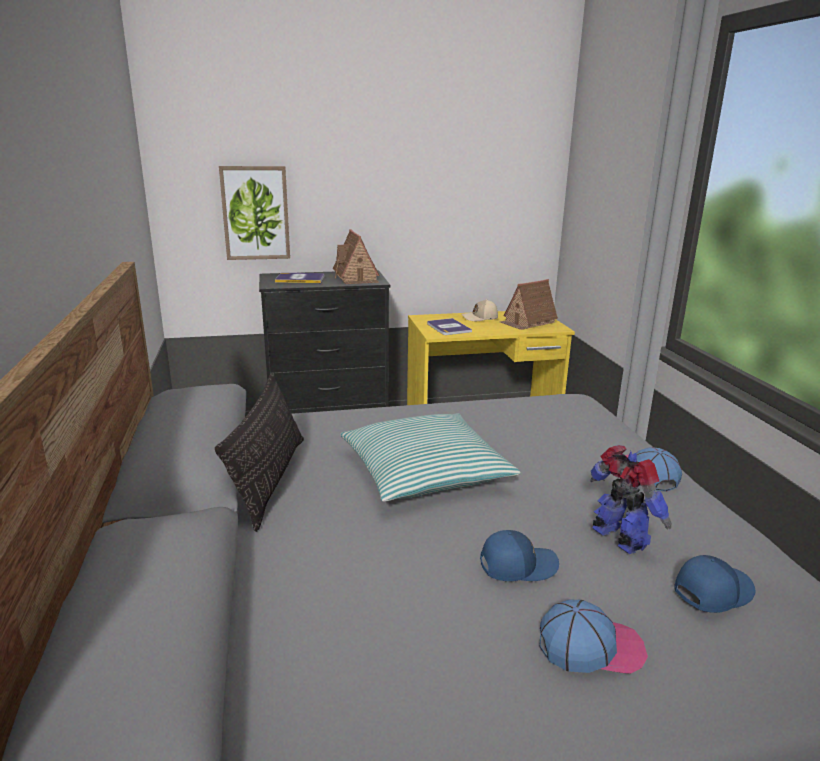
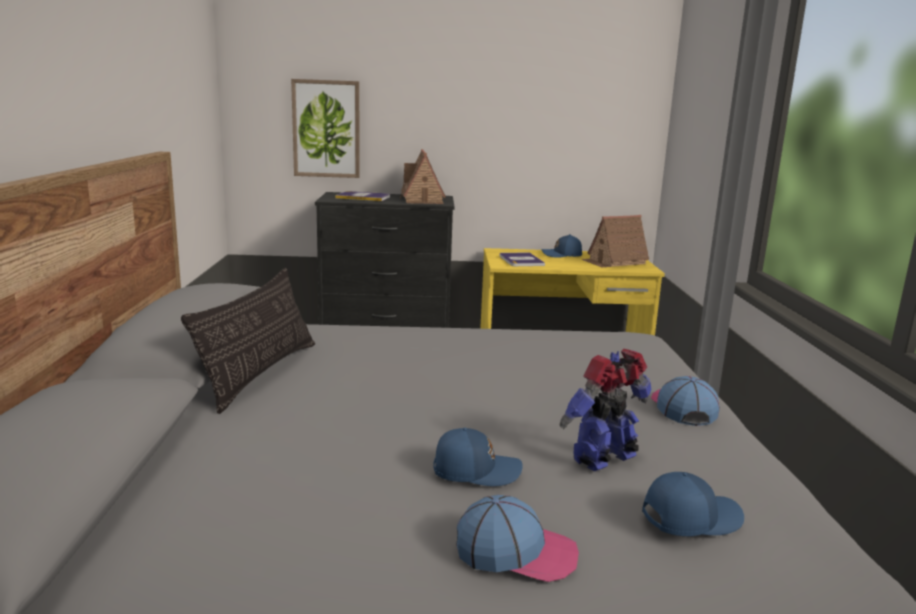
camera: 10 degrees right, 5 degrees down
pillow [340,413,521,502] -> none
beige cap [462,299,498,321] -> blue cap [542,234,582,258]
toy robot [591,445,671,554] -> toy robot turned 105 degrees counterclockwise [560,349,651,471]

